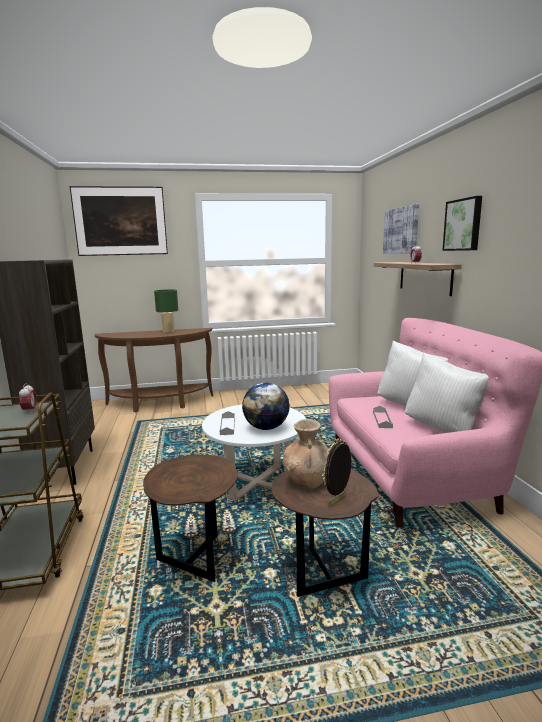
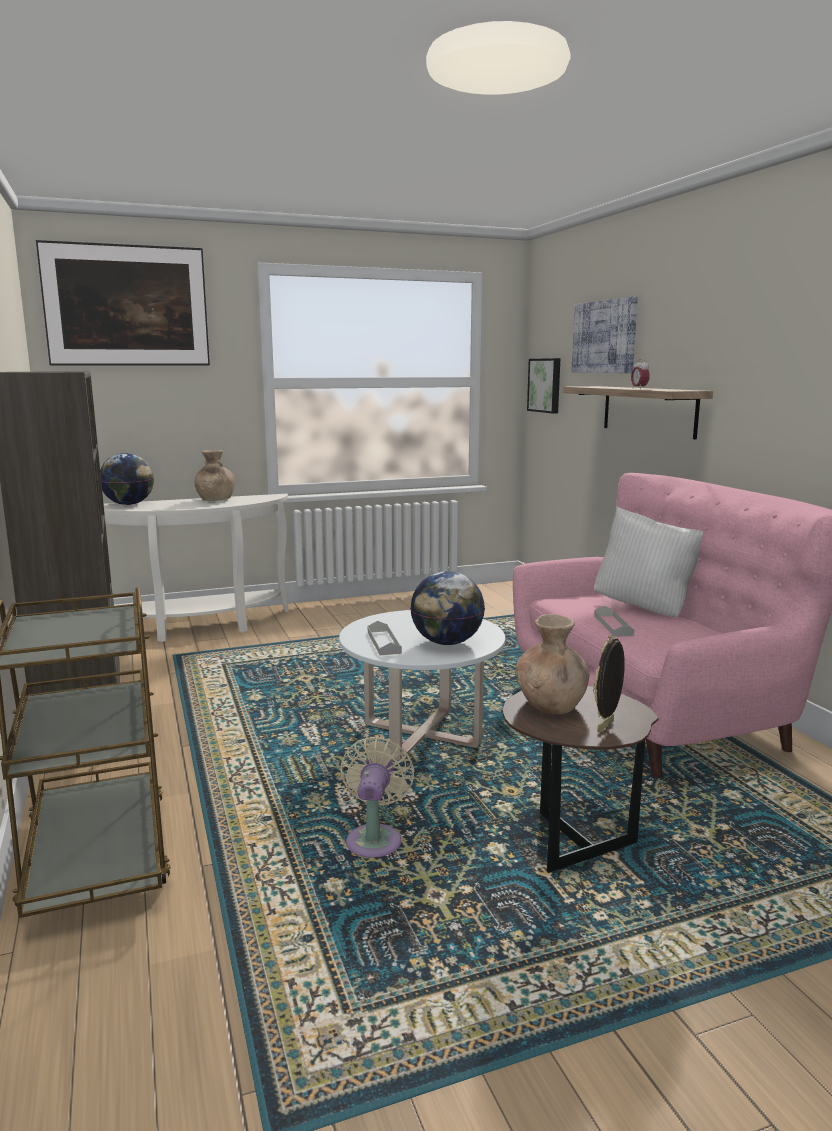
camera: 10 degrees left, 0 degrees up
alarm clock [19,383,37,412] -> none
brown console table [94,328,213,413] -> white console table [104,494,289,642]
brown side table [143,455,238,582] -> beige fan [341,736,415,858]
green table lamp [154,289,178,333] -> brown vase [195,450,235,501]
white pillow [405,352,489,433] -> none
picture [442,196,482,251] -> picture moved to [527,358,560,413]
none -> globe [100,453,154,505]

